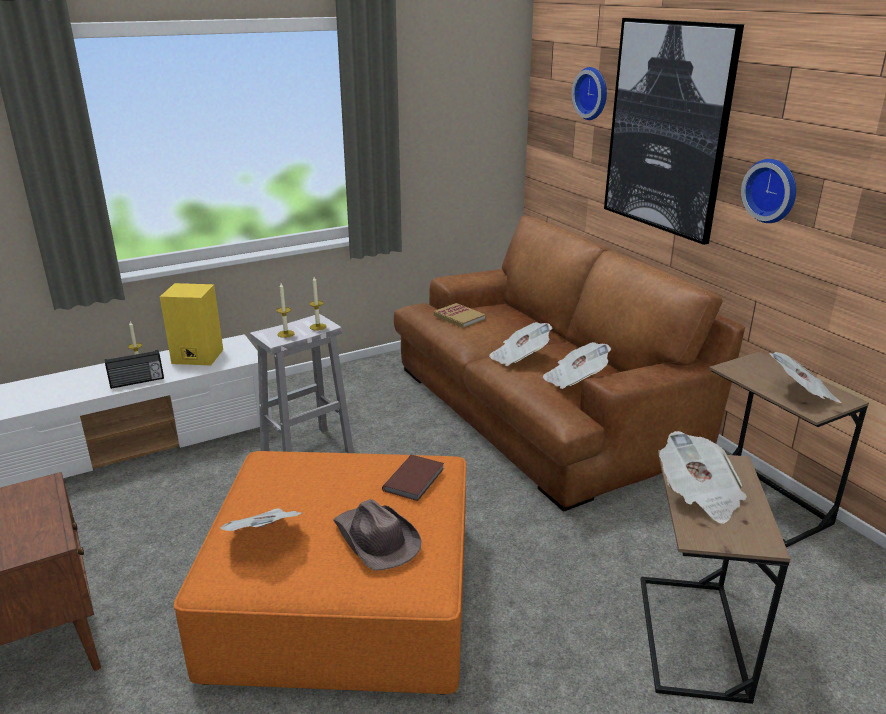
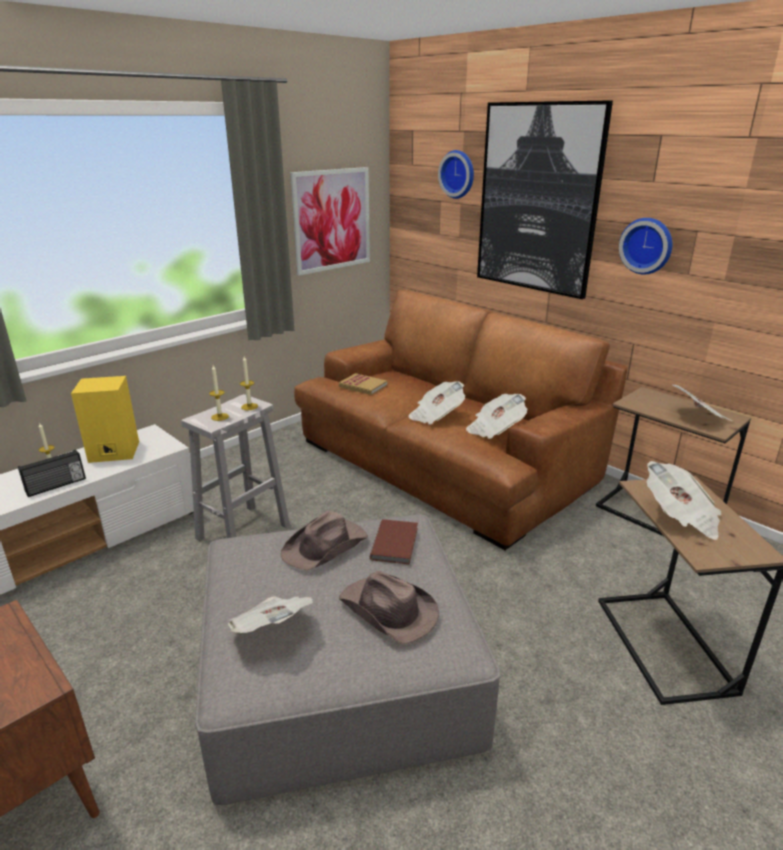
camera: 15 degrees left, 0 degrees up
orange ottoman [174,451,466,695] -> grey ottoman [195,515,501,805]
none -> brown hat [281,511,368,571]
none -> picture [290,167,370,276]

